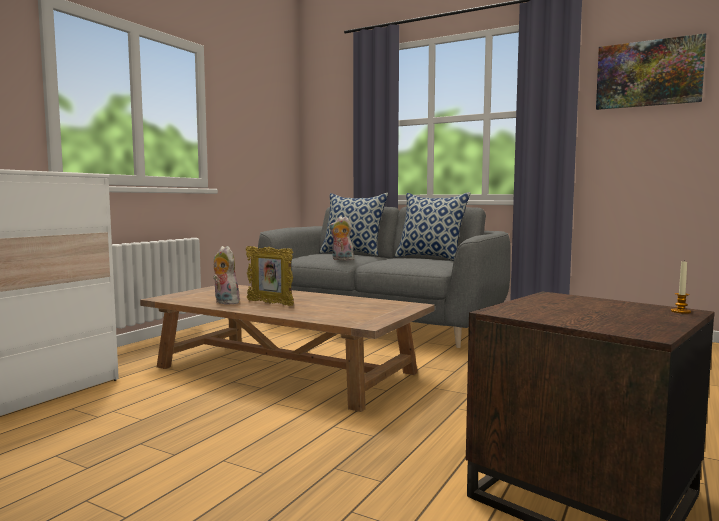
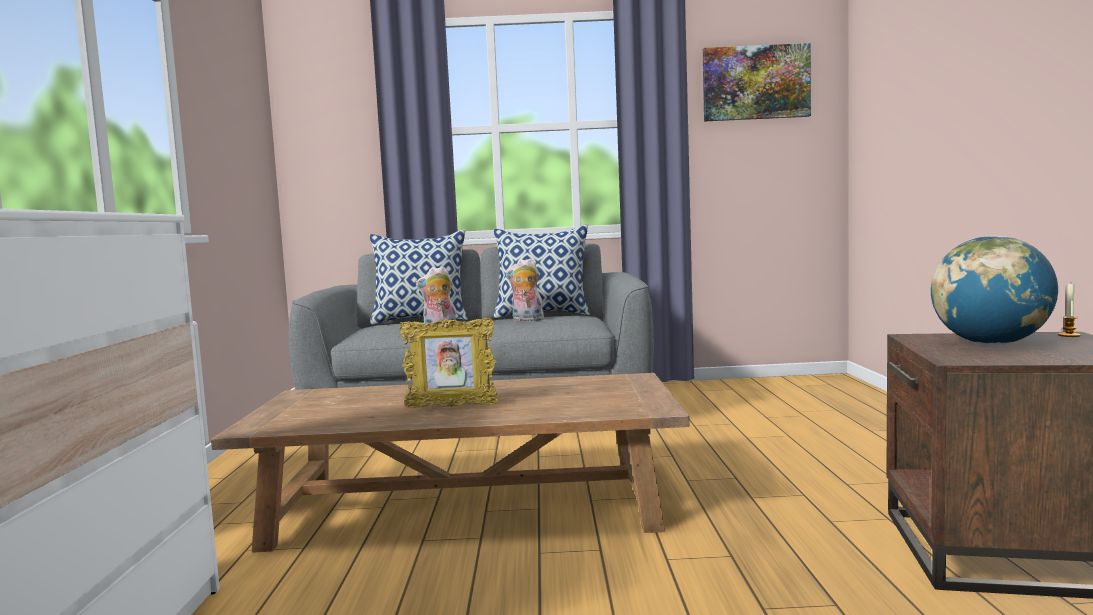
camera: 30 degrees left, 0 degrees up
plush toy [213,246,240,305] -> plush toy moved to [506,259,544,321]
none -> globe [931,236,1058,345]

